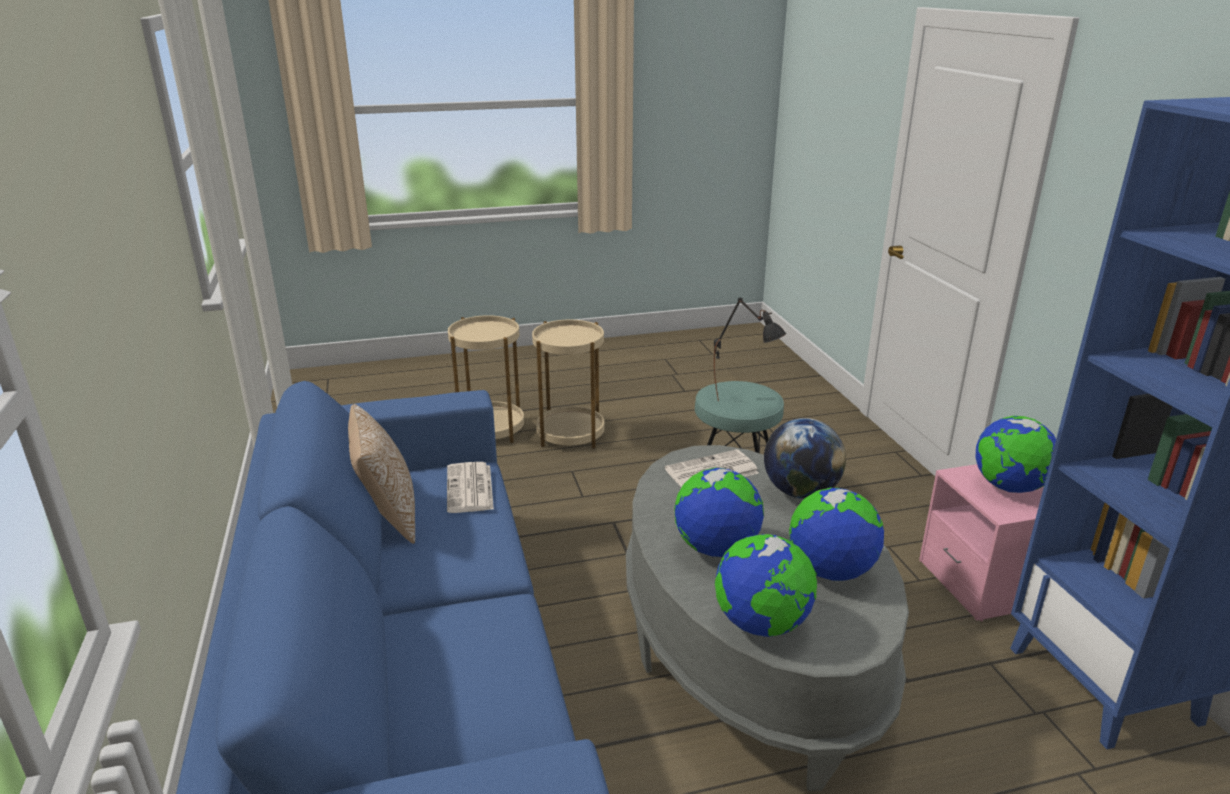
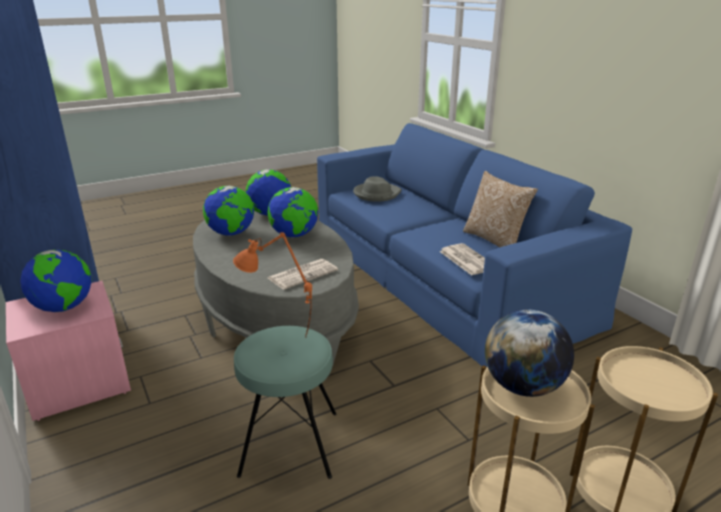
camera: 165 degrees right, 0 degrees up
black table lamp [714,297,786,401] -> orange table lamp [233,232,312,337]
globe [764,418,846,499] -> globe moved to [485,309,574,397]
none -> grey hat [353,176,402,202]

